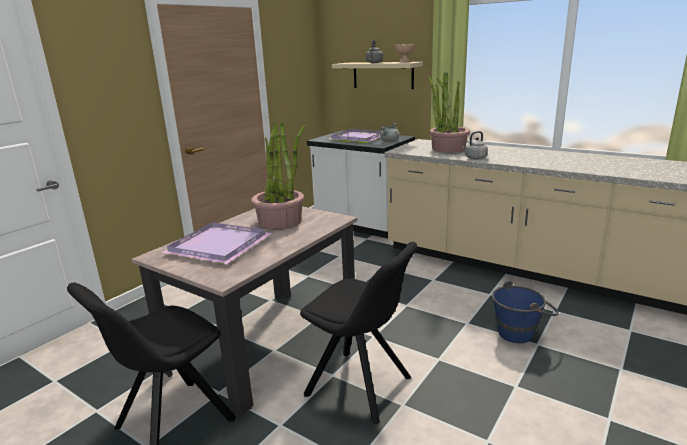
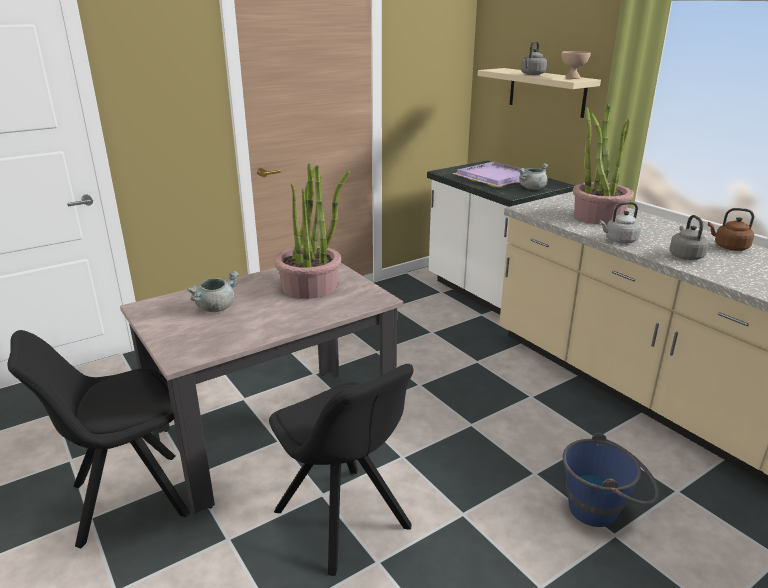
camera: 20 degrees right, 5 degrees up
purple tray [161,222,272,264] -> grey cooking pot [187,271,239,312]
none -> grey kettle [669,215,709,260]
none -> brown kettle [708,208,754,251]

